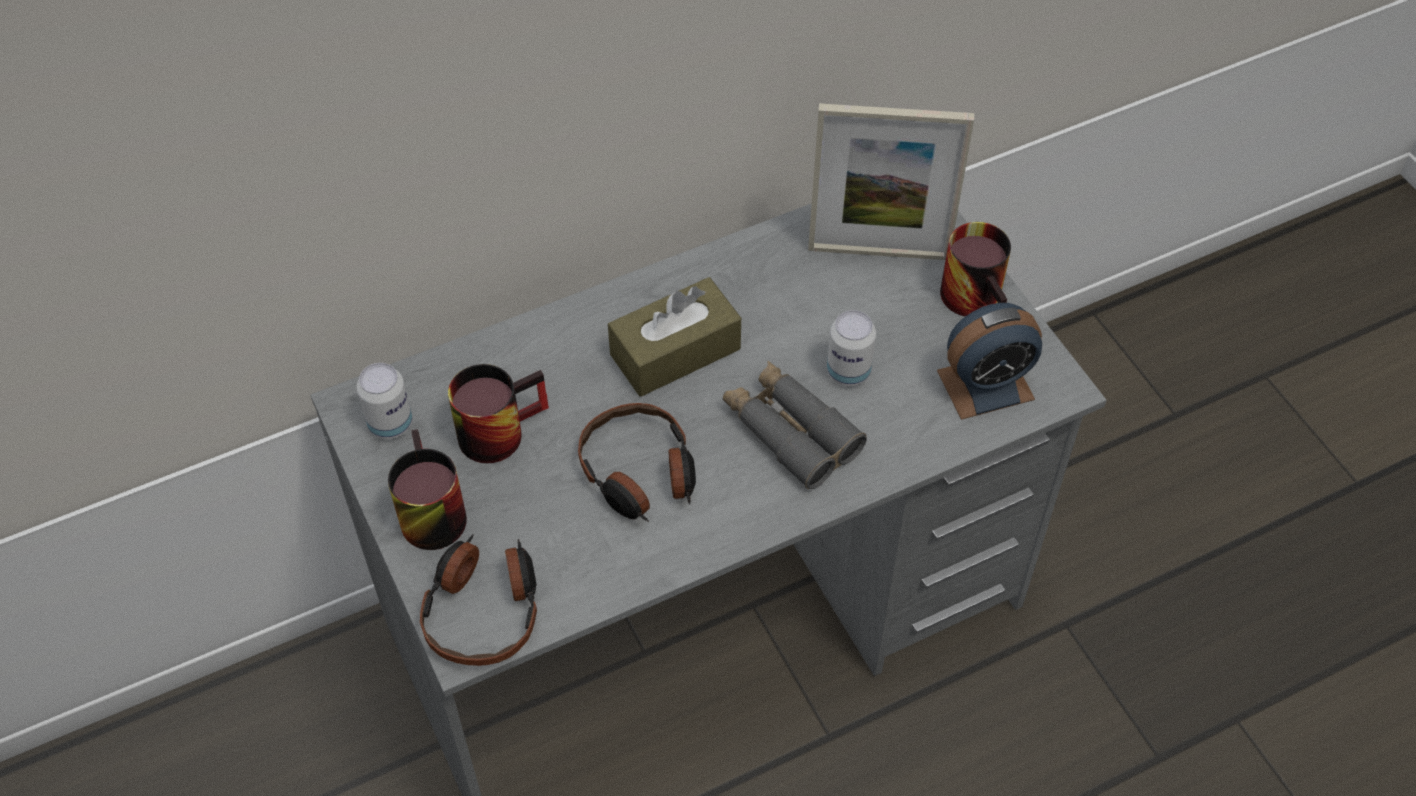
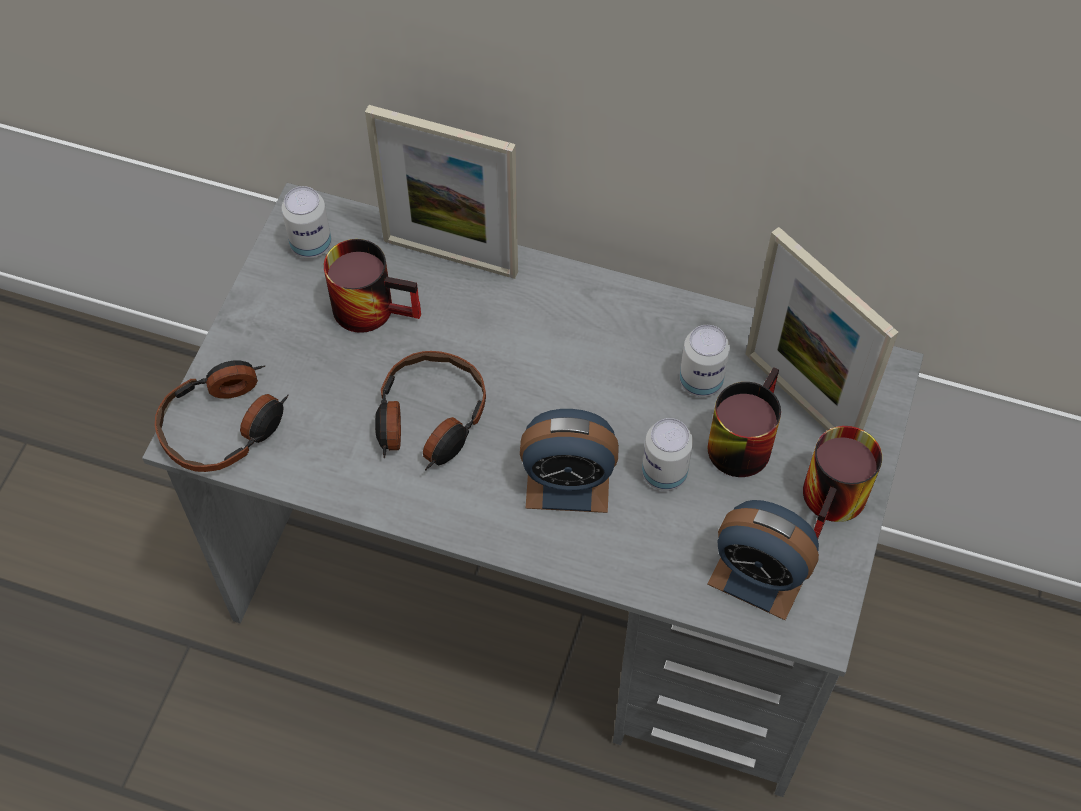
camera: 45 degrees right, 5 degrees up
mug [388,429,467,550] -> mug moved to [708,367,781,477]
brown tissue box [608,277,741,397] -> none
grey binoculars [723,361,867,489] -> alarm clock [520,409,619,513]
none -> picture frame [365,105,518,279]
none -> can [679,325,730,397]

